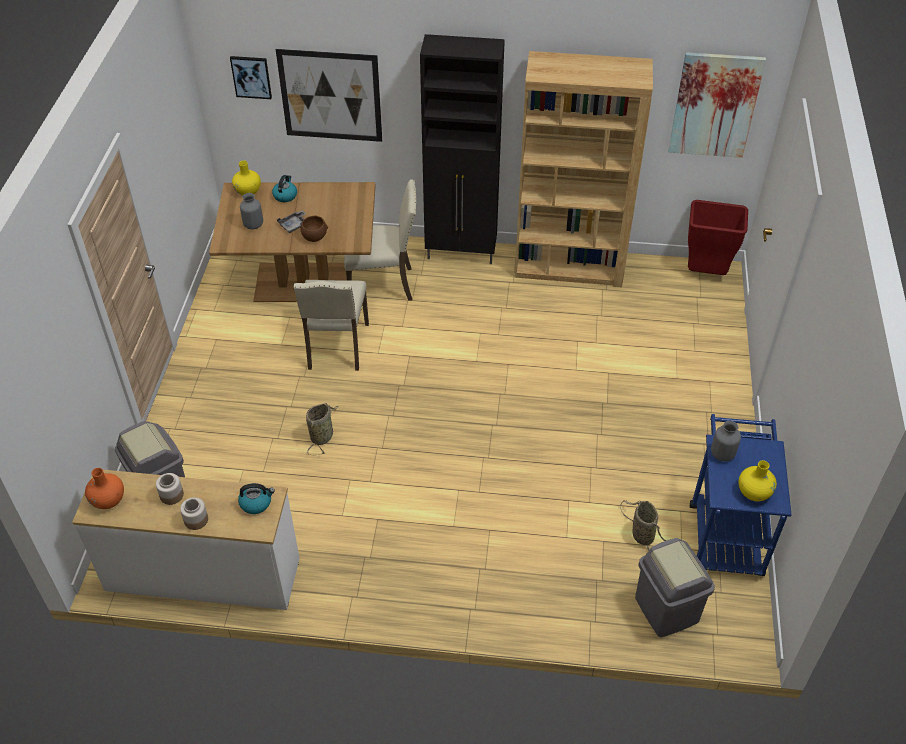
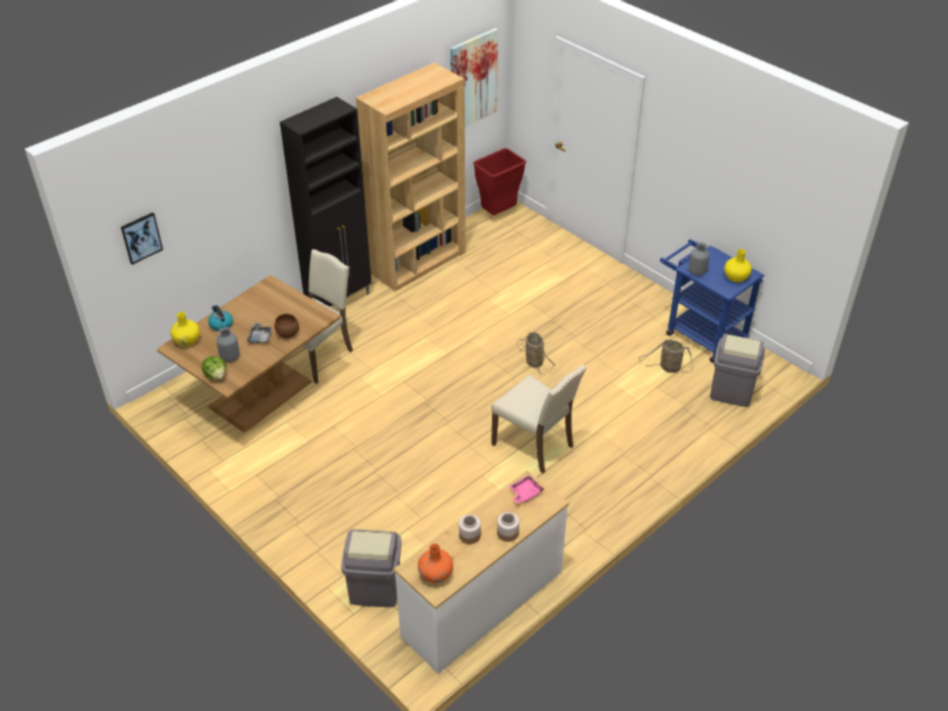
camera: 50 degrees left, 5 degrees down
kettle [238,483,275,514] -> pink tray [509,475,544,504]
picture [276,49,382,142] -> none
beige chair [294,280,369,371] -> beige chair moved to [491,365,587,474]
basket [306,403,339,455] -> basket moved to [517,332,555,374]
none -> lettuce [202,356,226,380]

